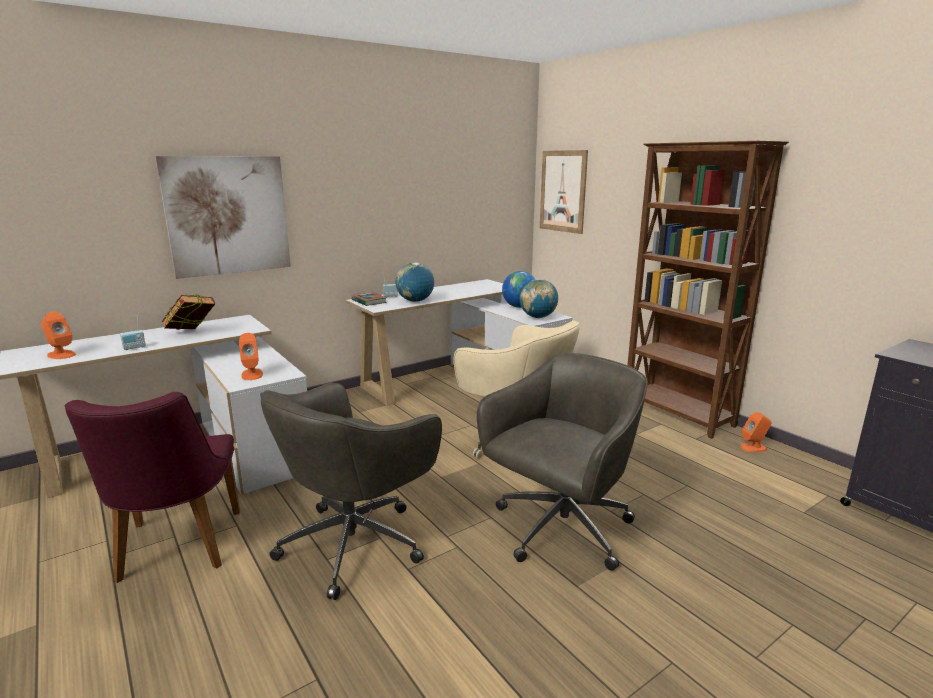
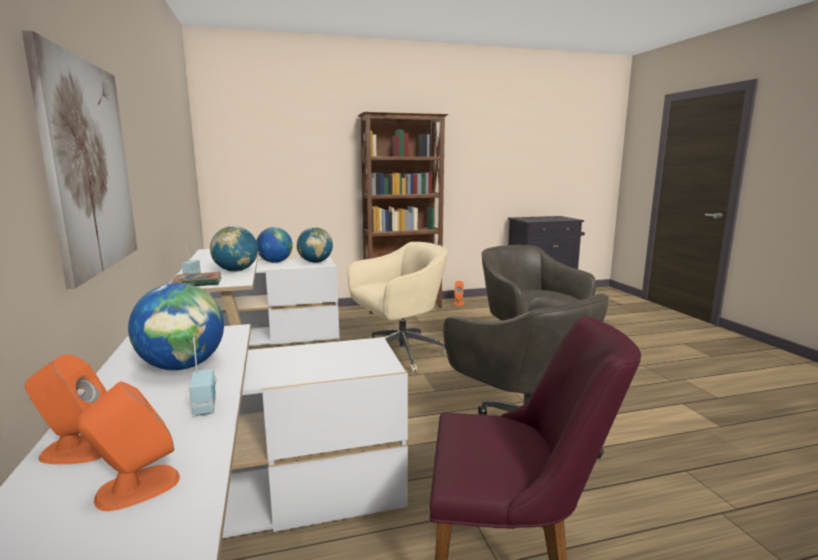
camera: 70 degrees left, 5 degrees down
book [162,294,215,330] -> globe [128,283,224,370]
orange speaker [239,333,263,380] -> orange speaker moved to [25,355,107,464]
picture [540,150,588,234] -> none

